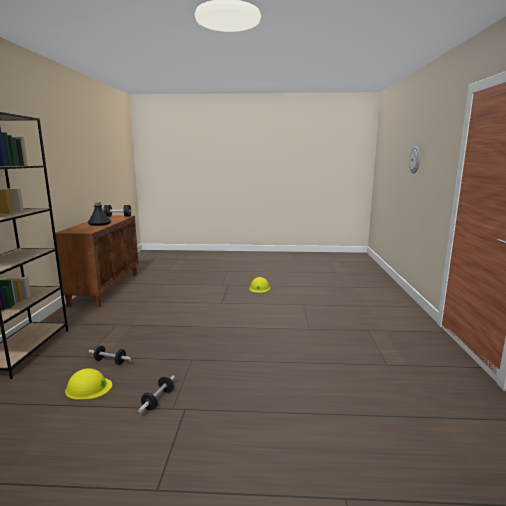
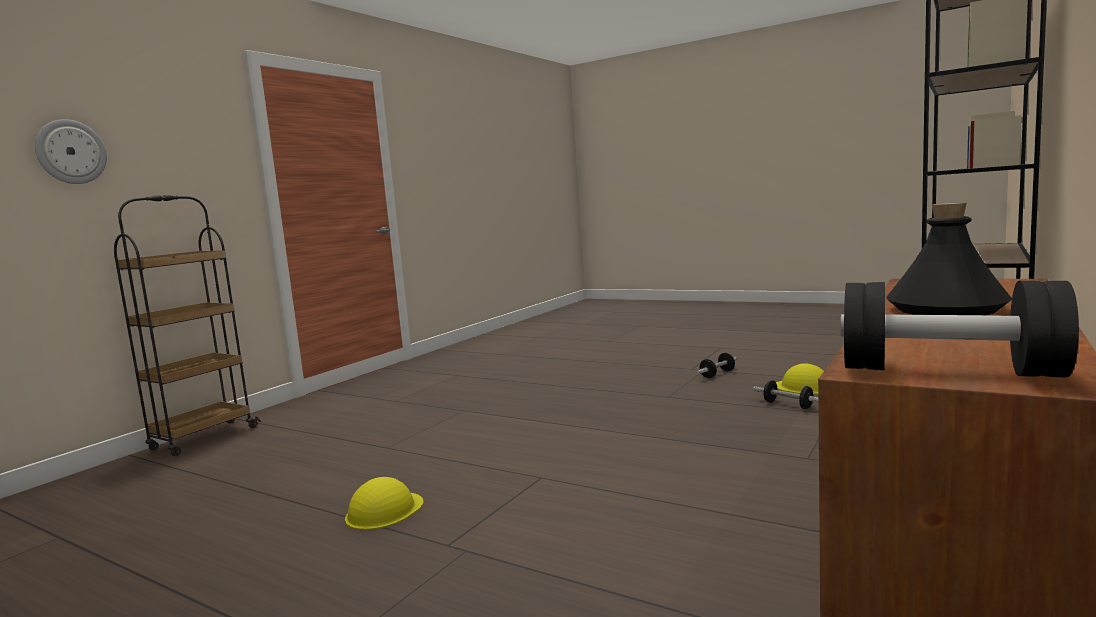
camera: 150 degrees left, 5 degrees down
none -> brown cart [114,195,261,456]

